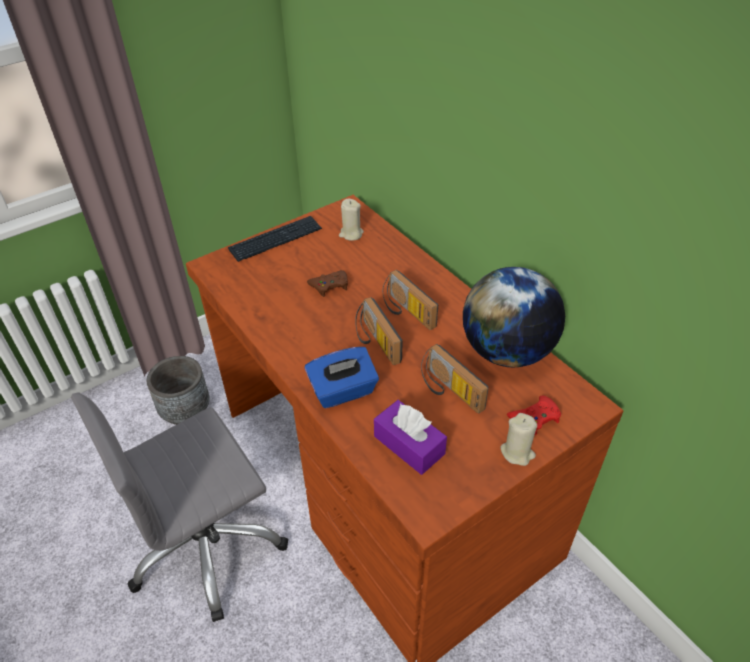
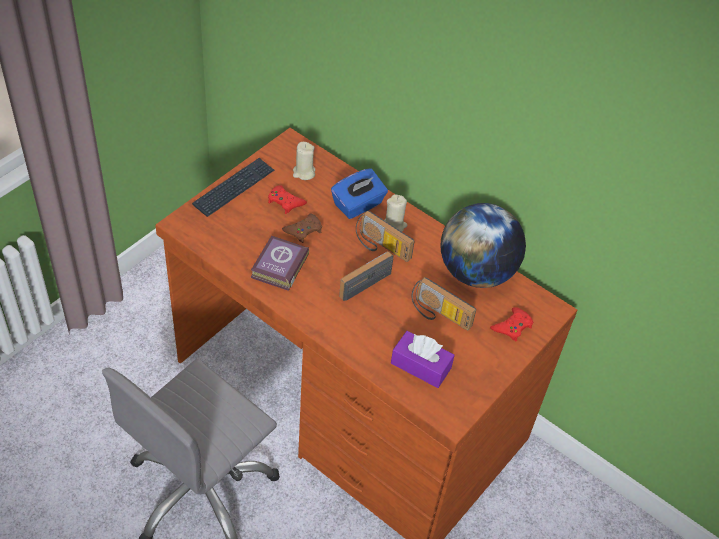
camera: 20 degrees left, 5 degrees up
grey planter [147,356,210,425] -> none
blue tissue box [305,347,379,408] -> blue tissue box moved to [331,168,388,219]
radio [355,297,403,365] -> radio turned 90 degrees clockwise [339,251,393,301]
beige candle [500,413,537,466] -> beige candle moved to [384,194,407,232]
none -> book [251,236,309,291]
none -> red game controller [268,185,307,214]

